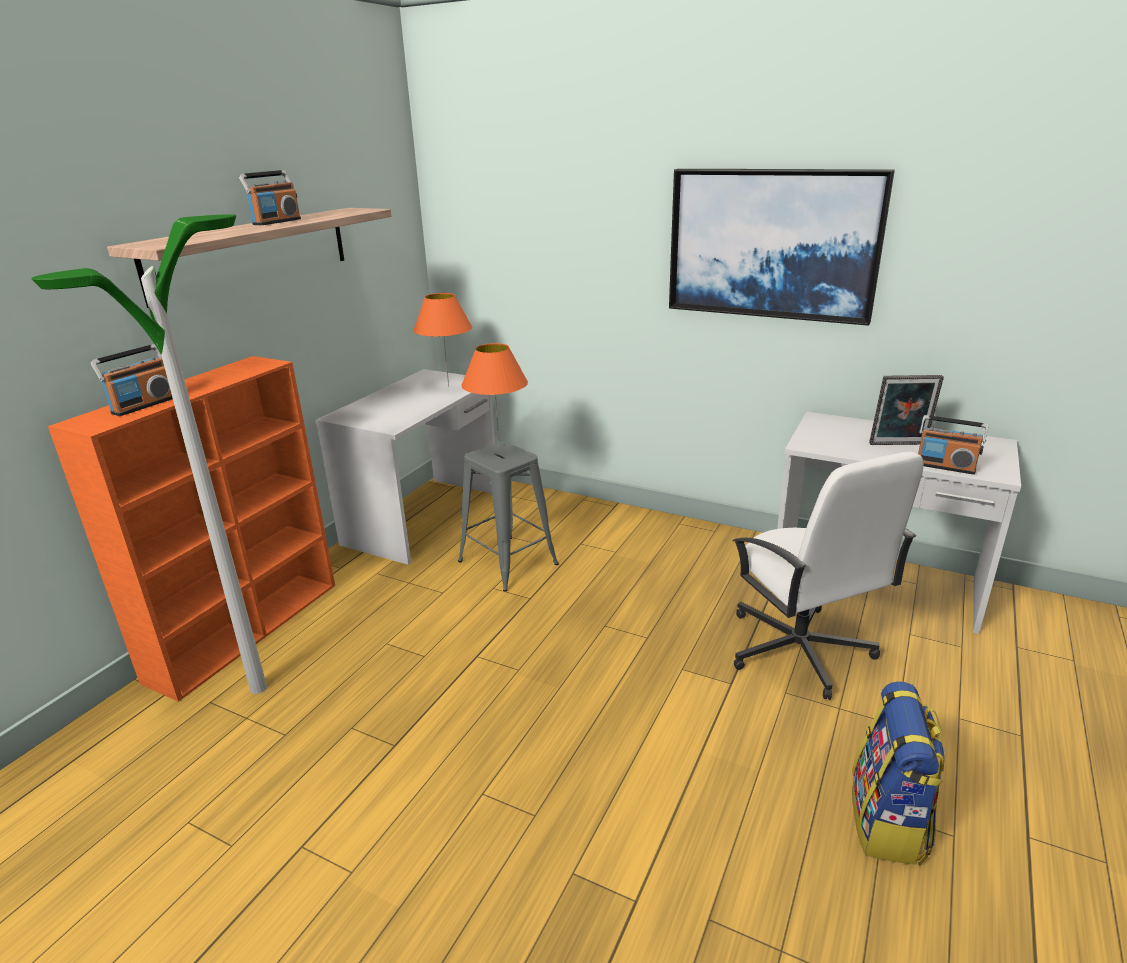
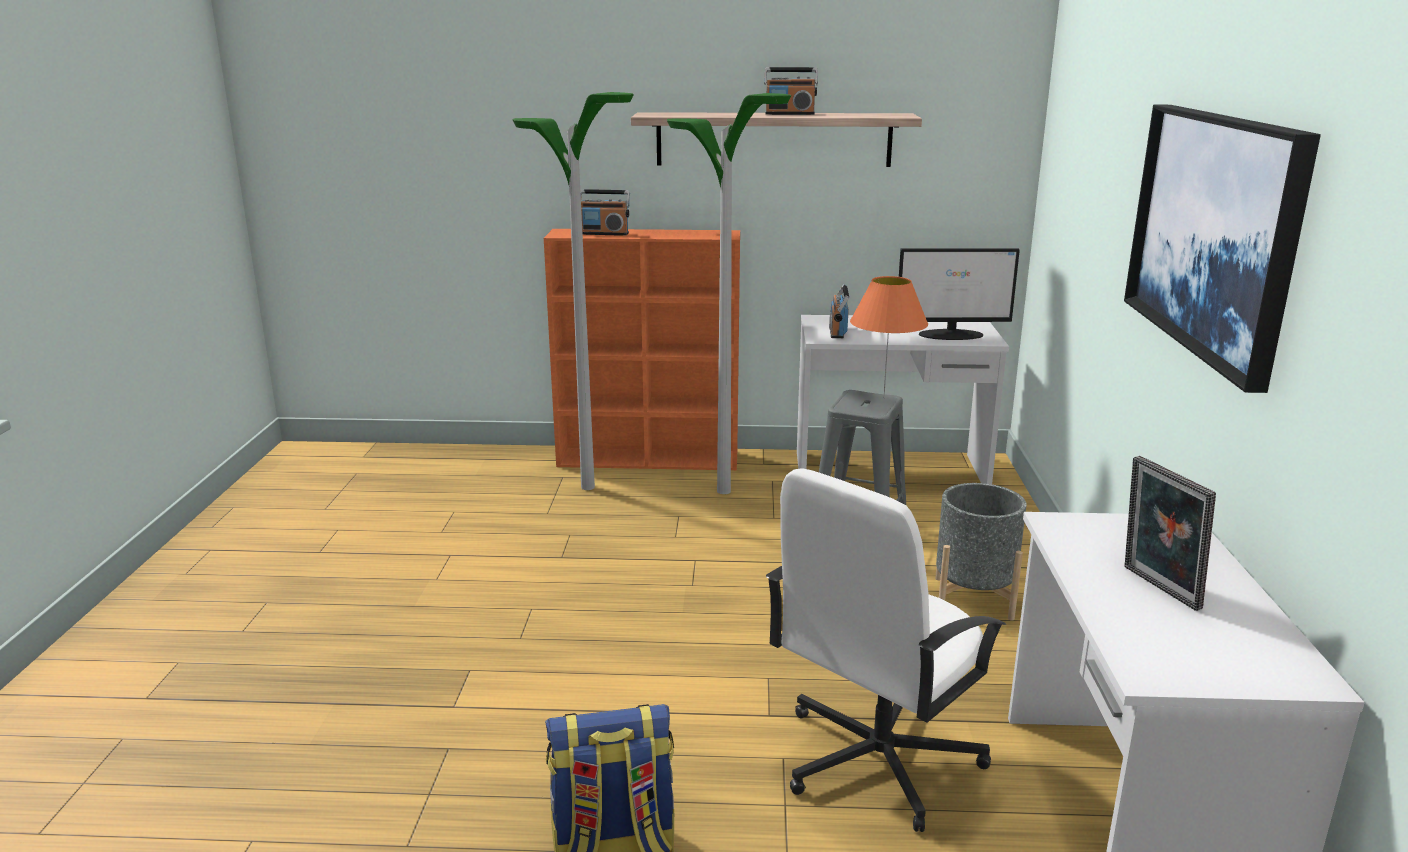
camera: 65 degrees right, 5 degrees down
orange table lamp [413,293,472,387] -> monitor [899,248,1020,340]
radio [918,415,989,475] -> radio moved to [829,284,849,338]
none -> floor lamp [667,93,791,494]
none -> grey planter [935,483,1027,620]

